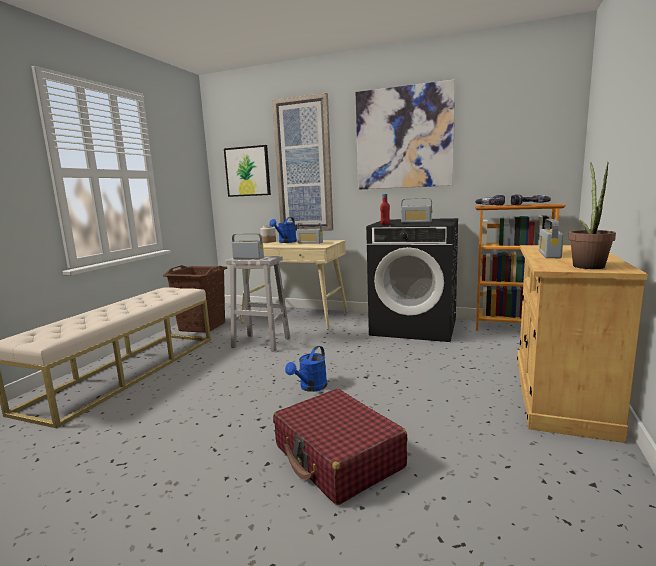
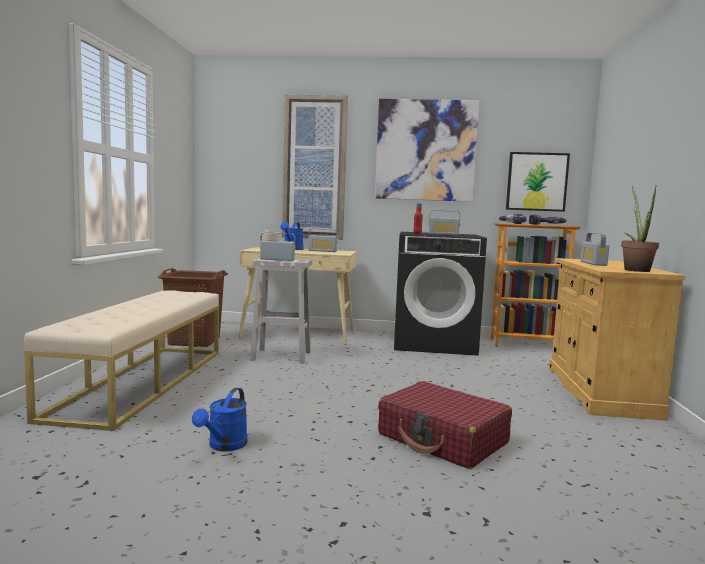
camera: 15 degrees left, 5 degrees down
picture [224,145,271,197] -> picture moved to [506,152,570,212]
blue watering can [285,346,327,392] -> blue watering can moved to [192,388,248,451]

